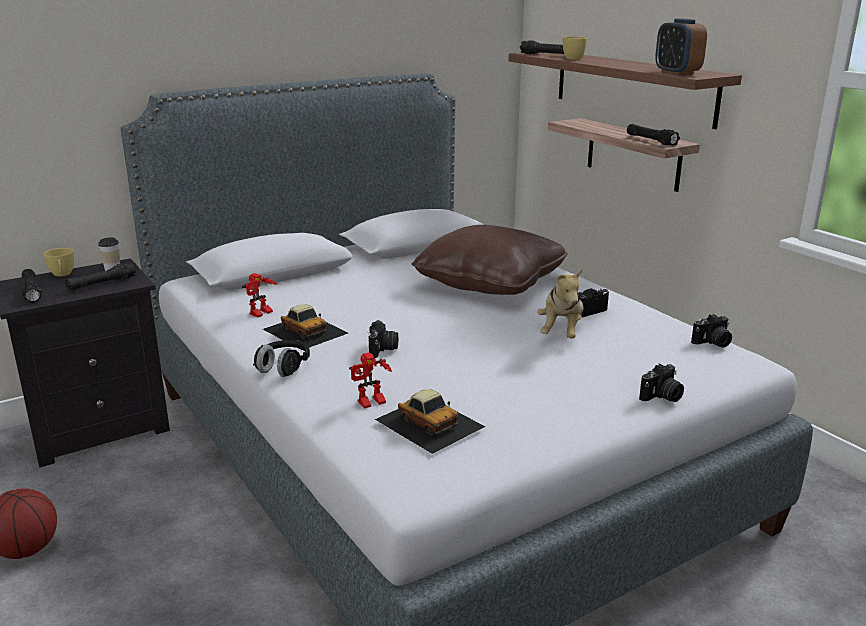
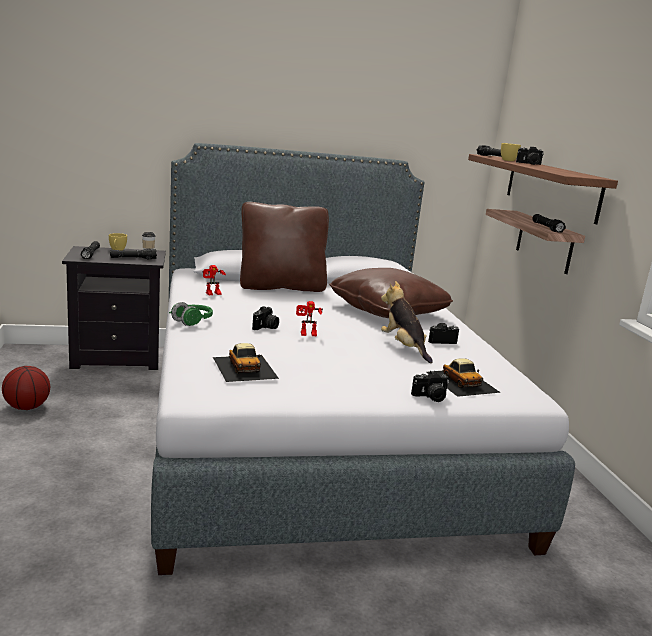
camera: 20 degrees right, 5 degrees down
black headphones [253,340,310,377] -> green headphones [169,302,213,326]
toy car [263,304,348,350] -> toy car moved to [426,358,501,397]
toy robot [349,352,392,409] -> toy robot moved to [296,301,323,336]
plush toy [537,269,583,339] -> plush toy turned 120 degrees clockwise [381,281,433,363]
alarm clock [655,18,707,75] -> none
camera [691,314,732,347] -> camera moved to [516,146,544,165]
none -> brown pillow [240,202,329,292]

